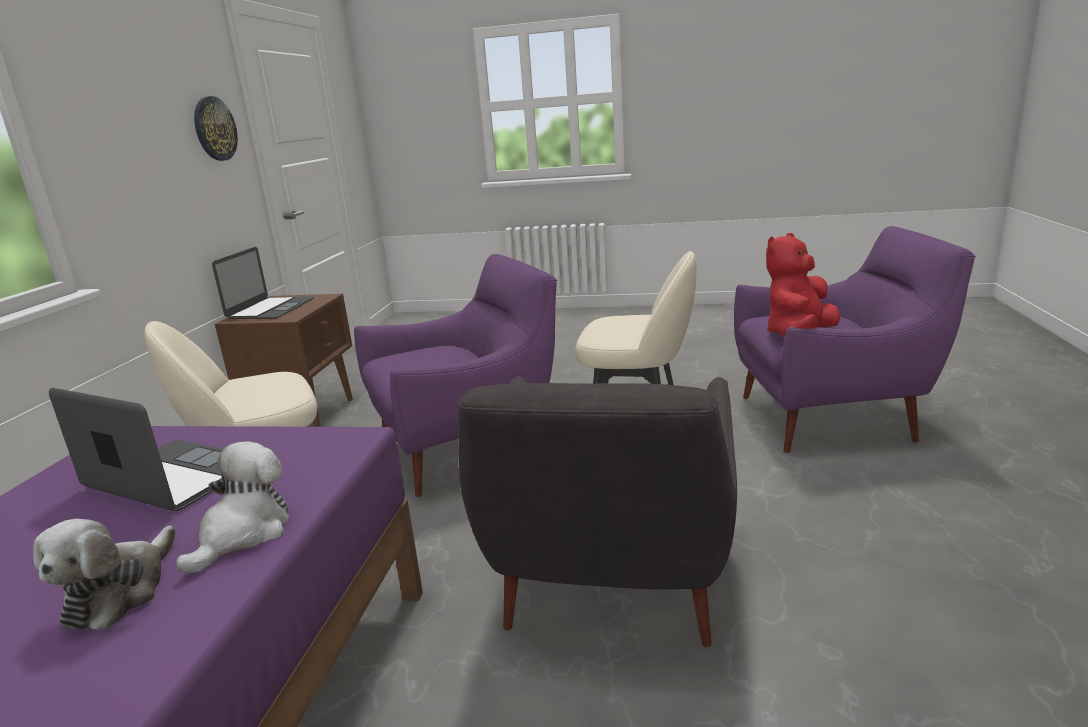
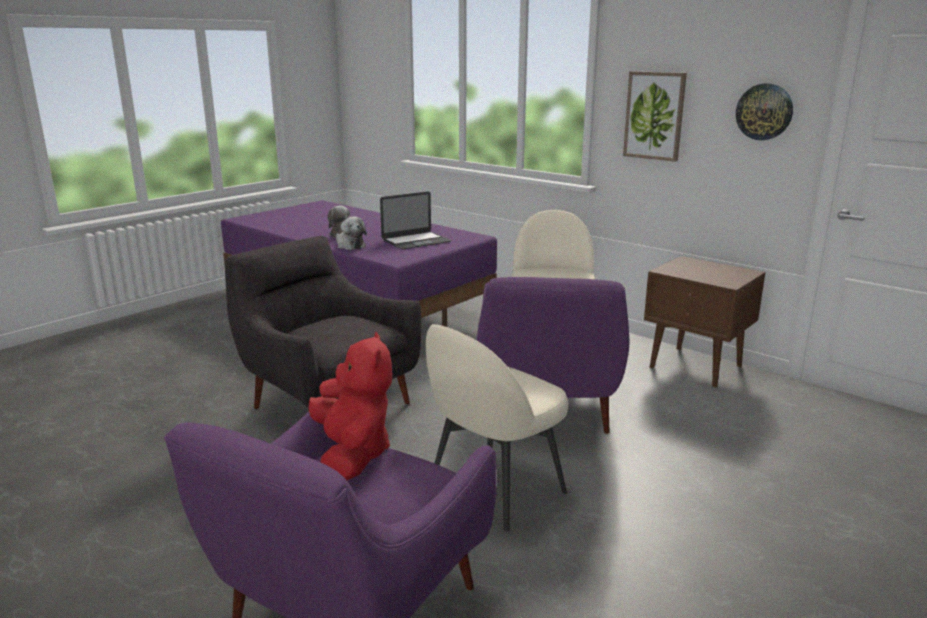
camera: 120 degrees right, 0 degrees up
laptop [212,247,314,319] -> none
none -> picture [623,71,687,162]

